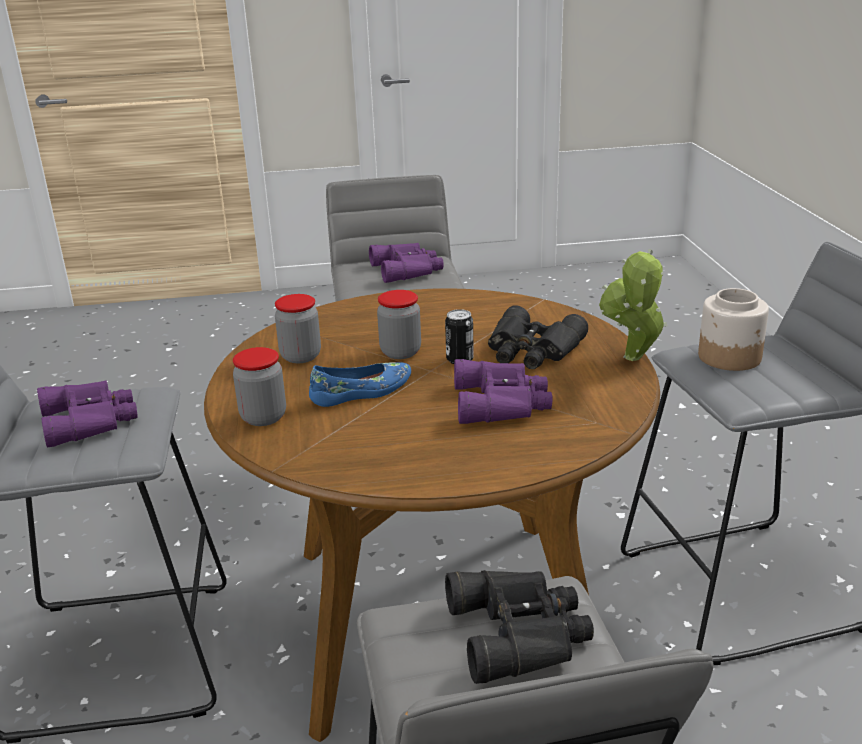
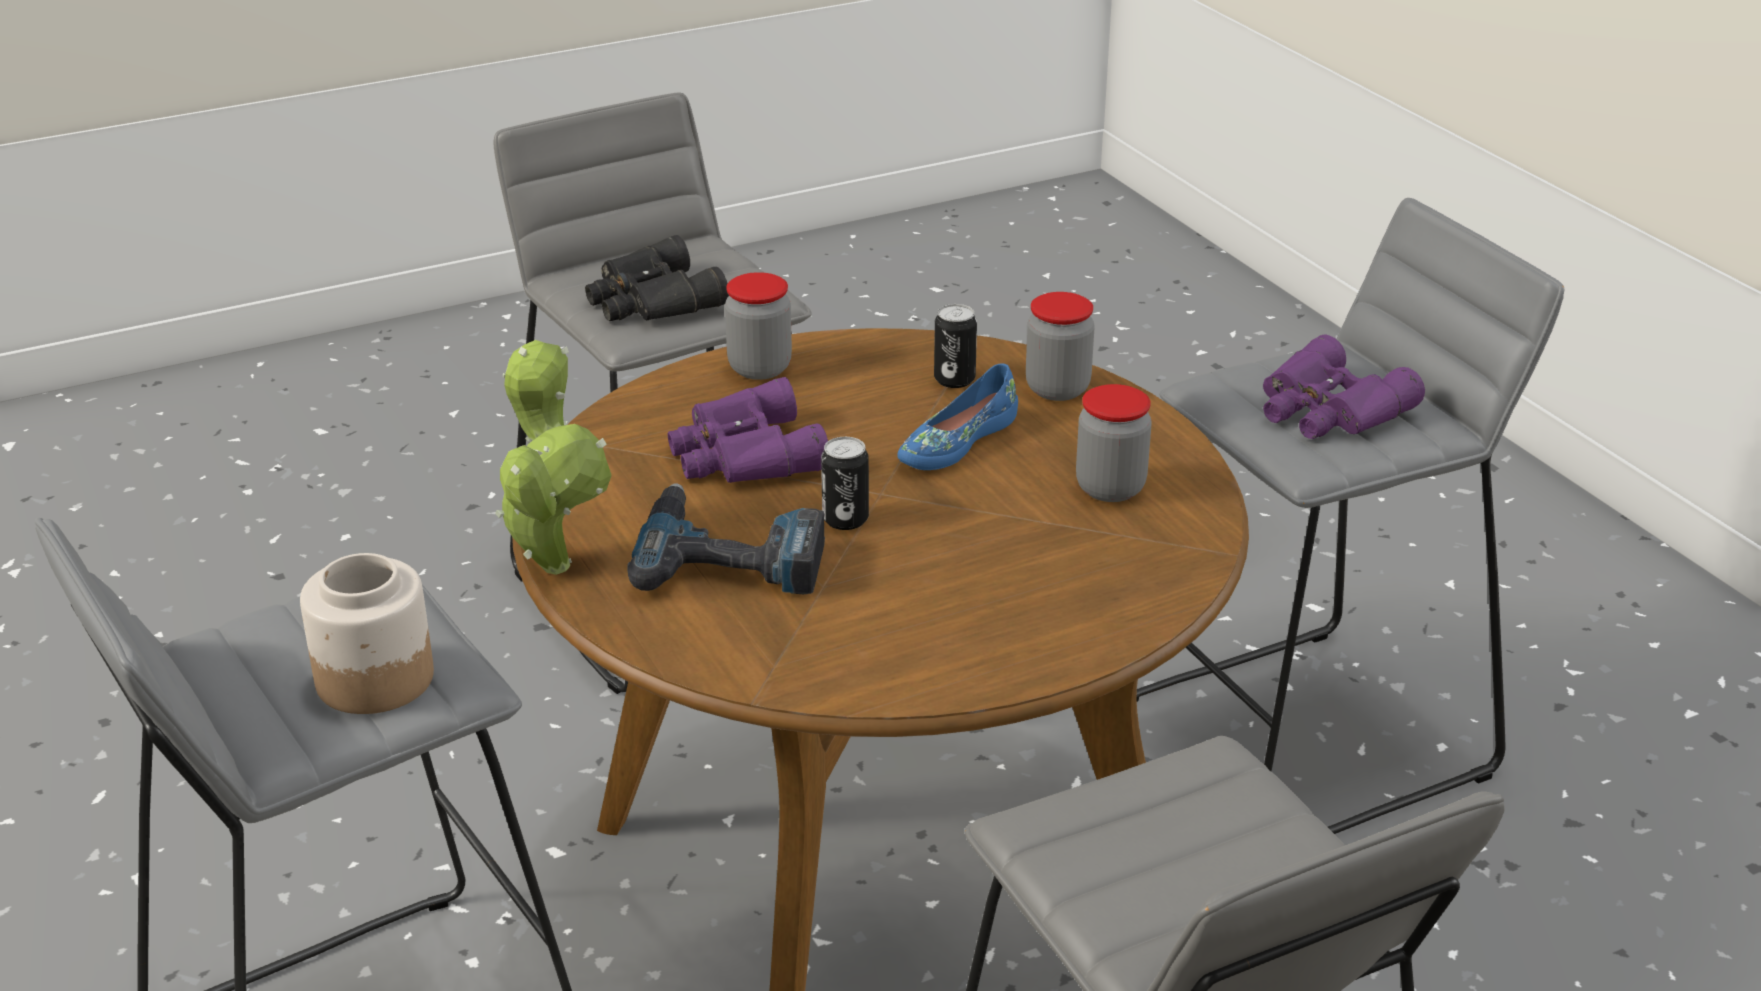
camera: 160 degrees right, 5 degrees up
purple binoculars [369,243,444,283] -> none
jar [377,290,421,359] -> jar moved to [725,272,792,380]
black binoculars [488,305,588,369] -> power drill [627,483,825,594]
none -> can [934,304,977,388]

